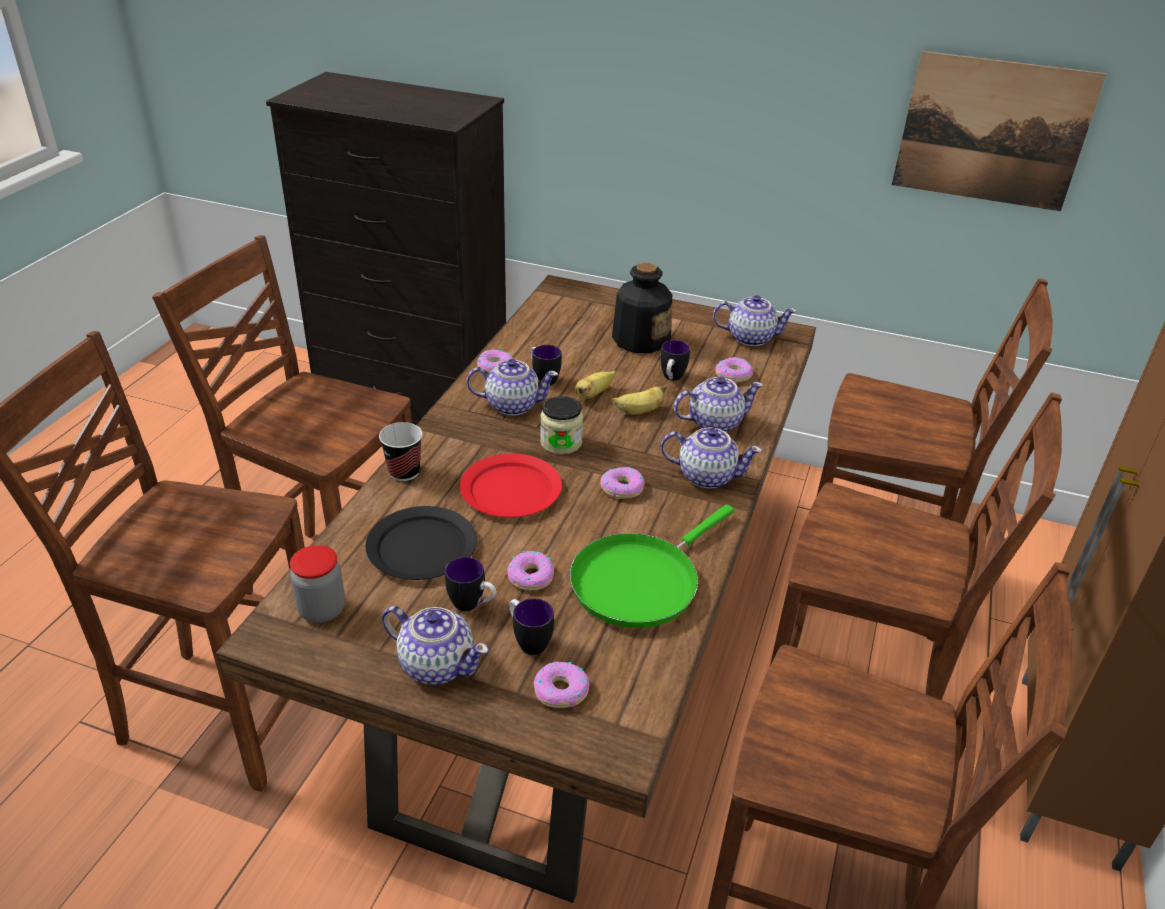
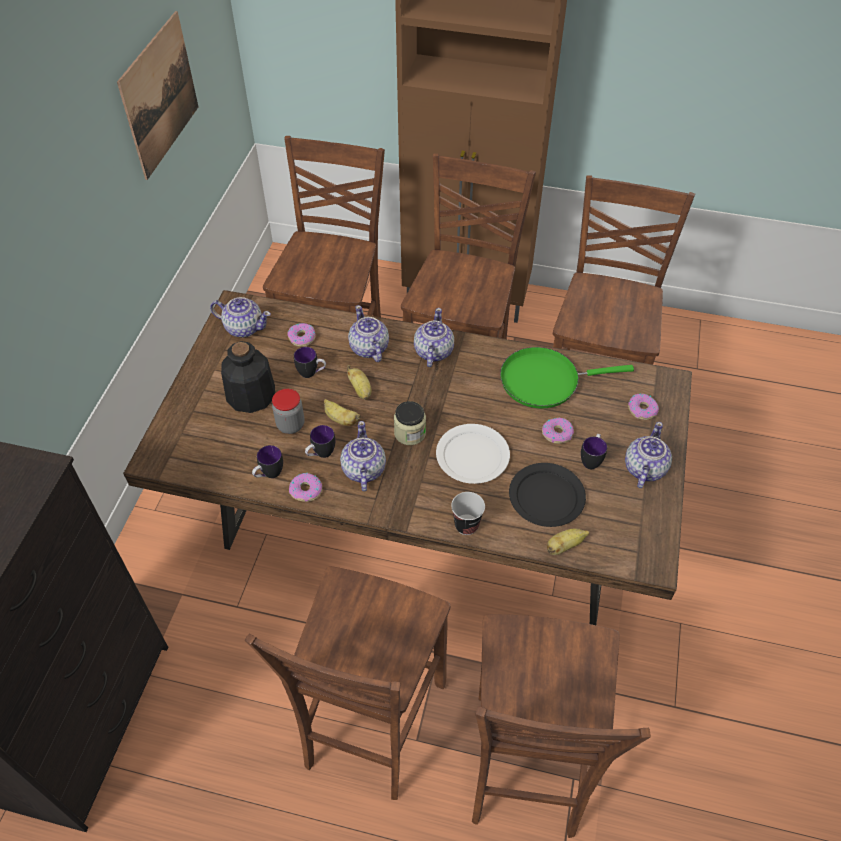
camera: 95 degrees left, 15 degrees up
jar [290,545,345,623] -> jar moved to [272,389,304,434]
red plate [460,453,562,517] -> white plate [436,424,510,484]
mug [509,598,554,655] -> mug moved to [252,445,283,478]
green frying pan [570,504,734,628] -> green frying pan turned 135 degrees clockwise [500,347,634,409]
donut [601,467,645,499] -> none
teapot [713,295,797,346] -> teapot turned 105 degrees clockwise [210,297,271,338]
none -> banana [547,528,589,555]

